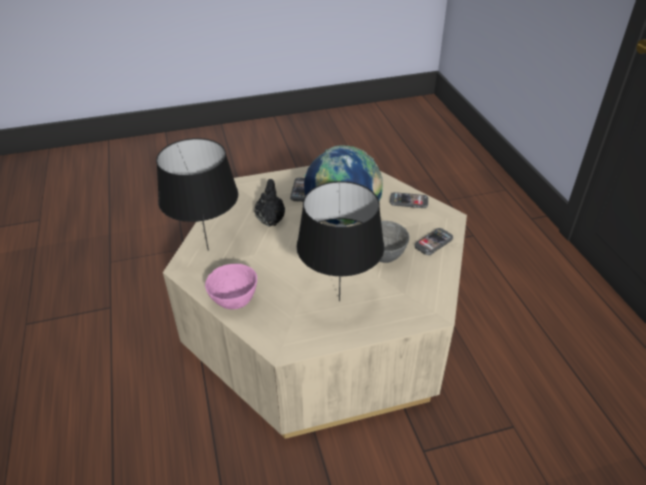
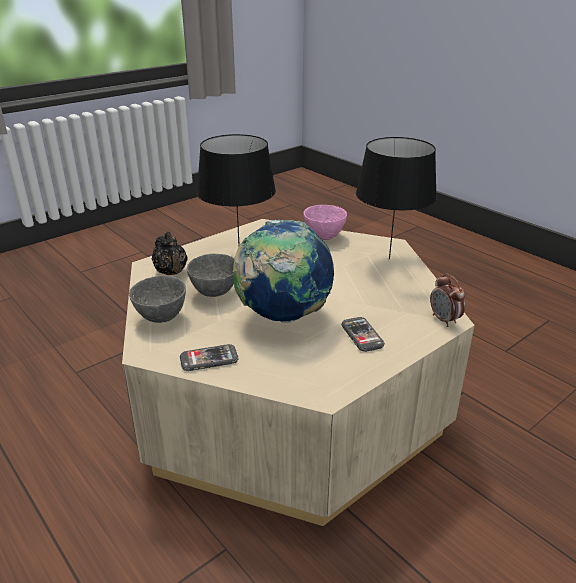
camera: 155 degrees right, 10 degrees down
black teapot [254,179,285,227] -> black teapot moved to [151,232,188,275]
phone [414,228,453,255] -> grey bowl [129,276,186,323]
none -> alarm clock [430,273,465,327]

